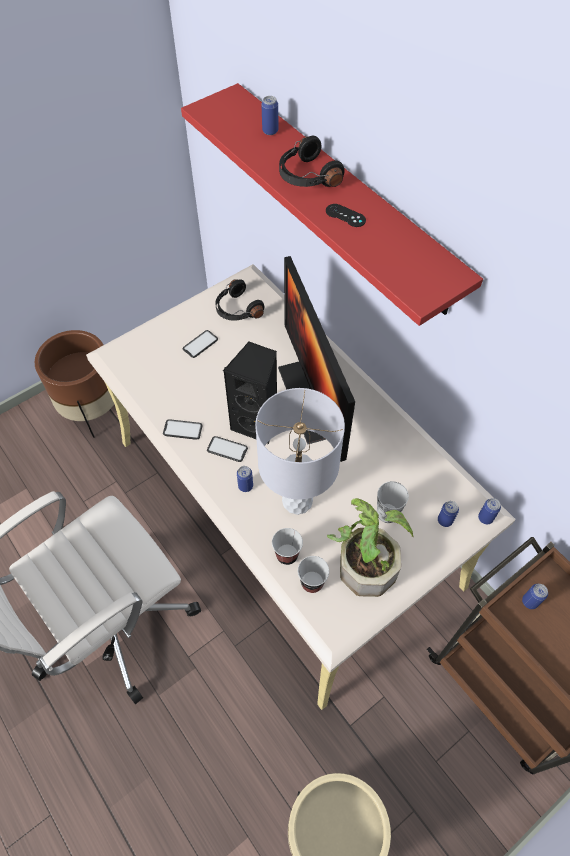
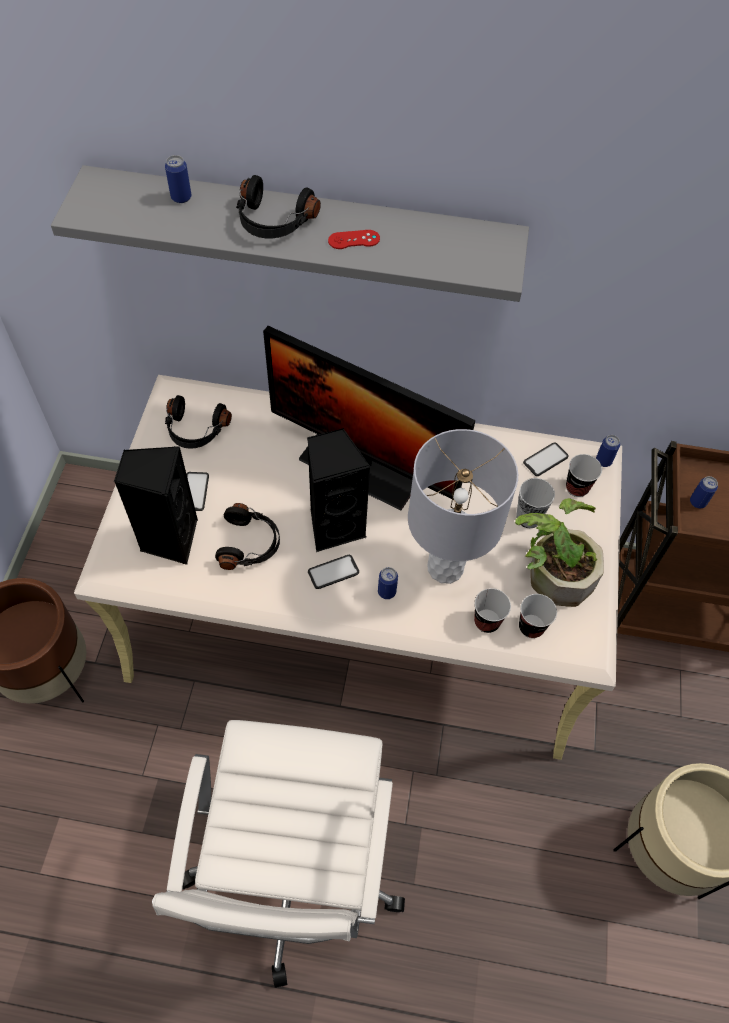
camera: 45 degrees left, 0 degrees up
phone [163,419,203,440] -> phone moved to [523,442,569,476]
red shelf [181,83,483,326] -> grey shelf [51,165,529,302]
black game controller [326,204,366,227] -> red game controller [328,230,380,249]
can [438,501,459,527] -> cup [566,454,602,497]
none -> black speaker [114,446,198,565]
none -> black headphones [215,503,280,570]

